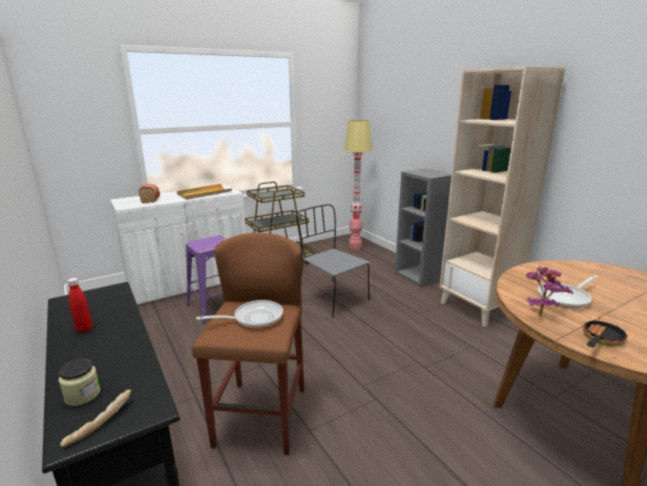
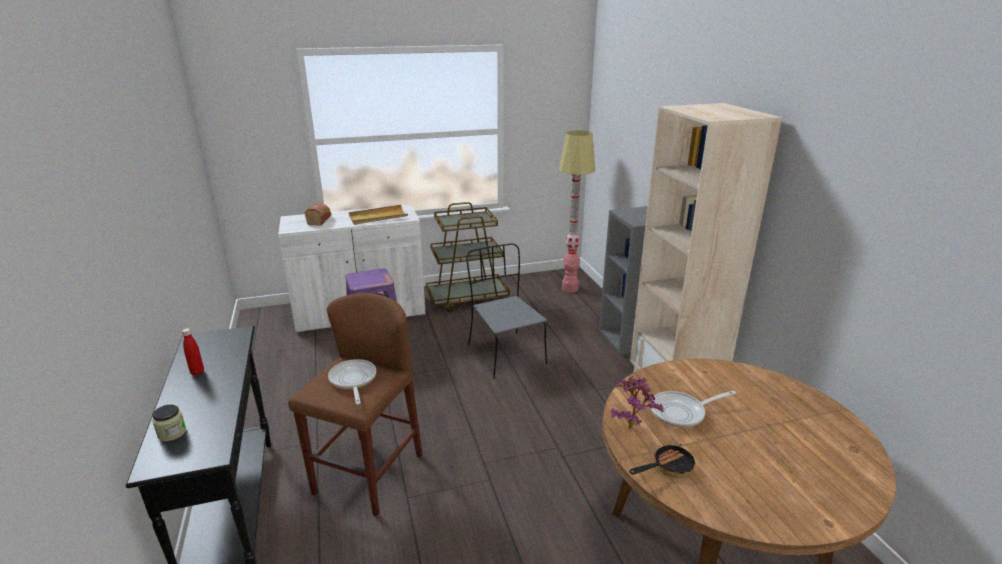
camera: 15 degrees right, 5 degrees up
bread [60,389,131,447] -> none
frying pan [196,300,283,328] -> frying pan turned 105 degrees counterclockwise [328,359,376,405]

